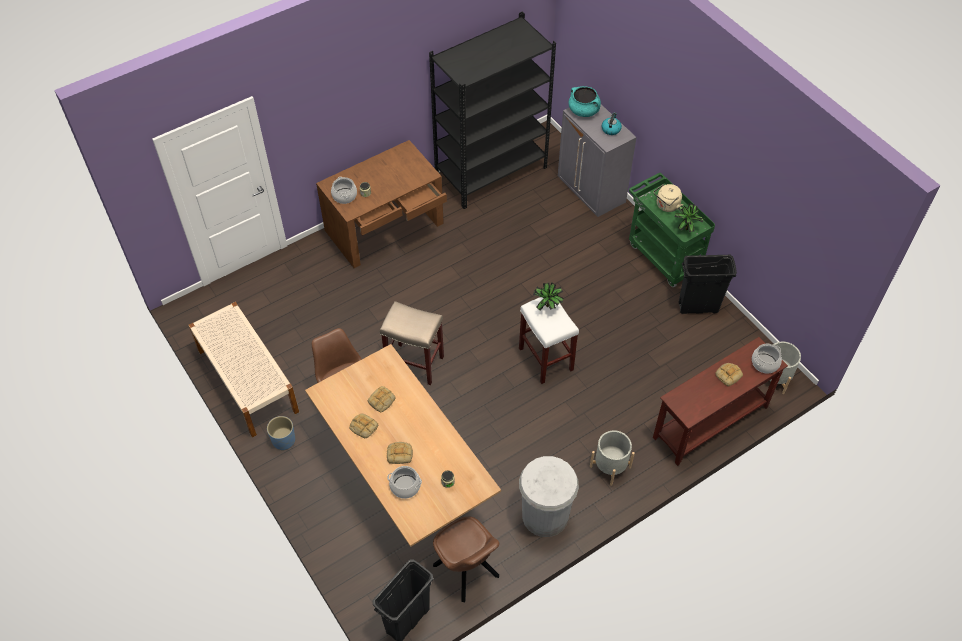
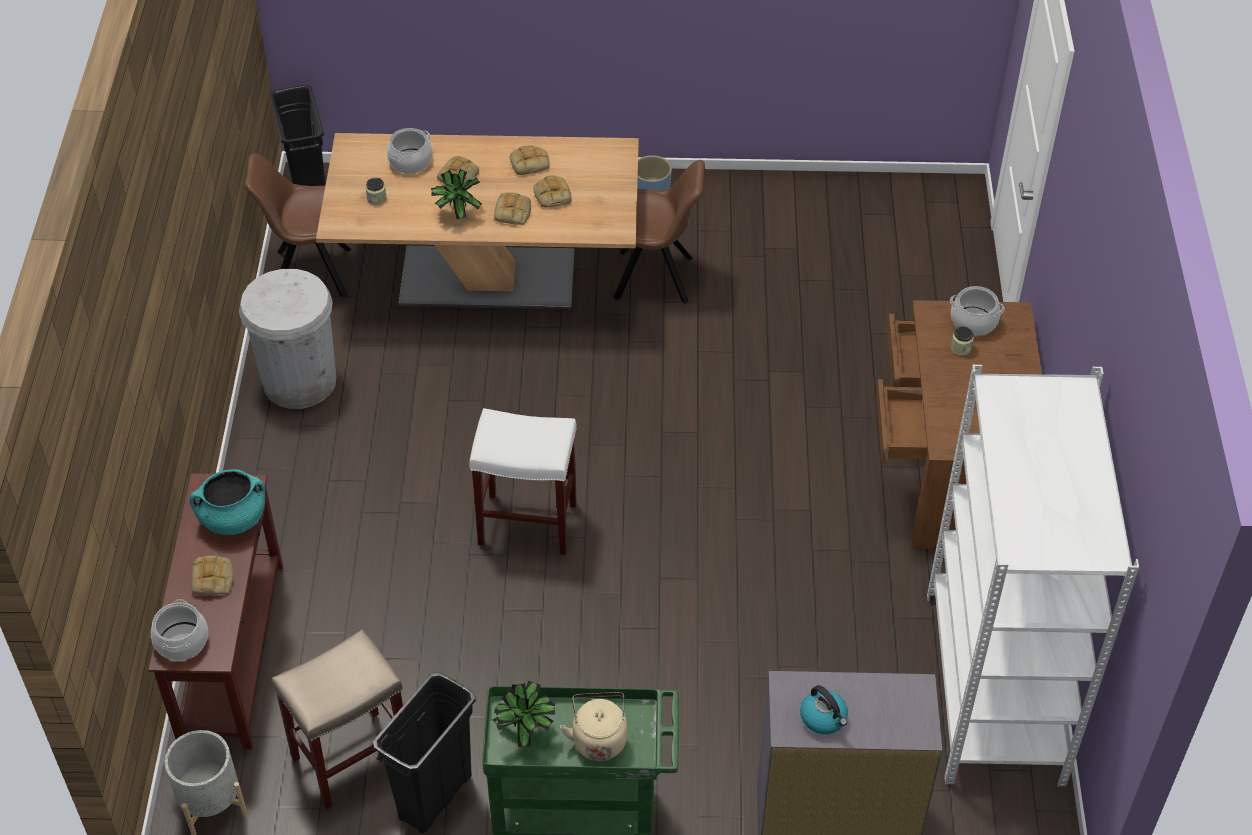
camera: 125 degrees right, 5 degrees down
beige bench [188,302,299,438] -> none
beige stool [380,301,444,385] -> beige stool moved to [271,629,403,810]
black bookcase [429,12,556,209] -> white bookcase [927,365,1139,787]
potted plant [533,283,564,311] -> potted plant moved to [431,169,482,219]
turquoise cooking pot [568,86,601,117] -> turquoise cooking pot moved to [189,469,265,535]
grey planter [590,430,635,486] -> none
none -> bread [494,192,531,225]

